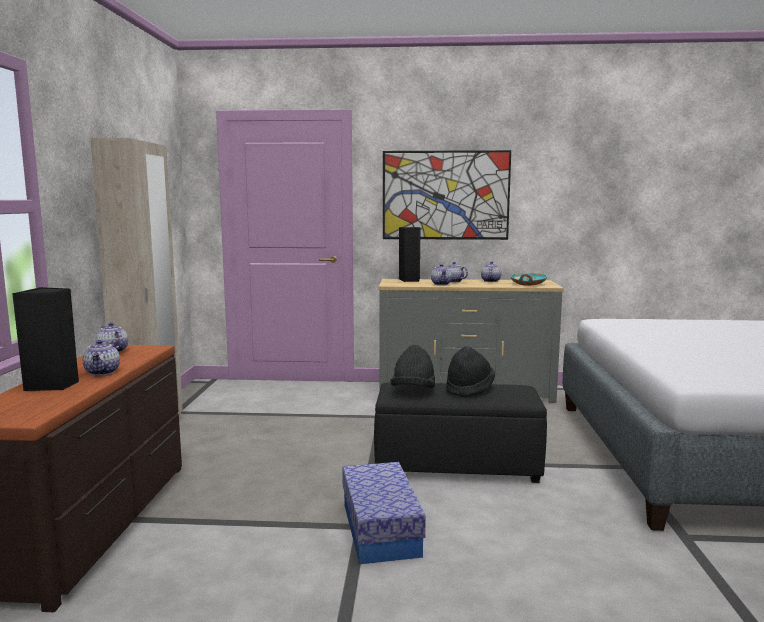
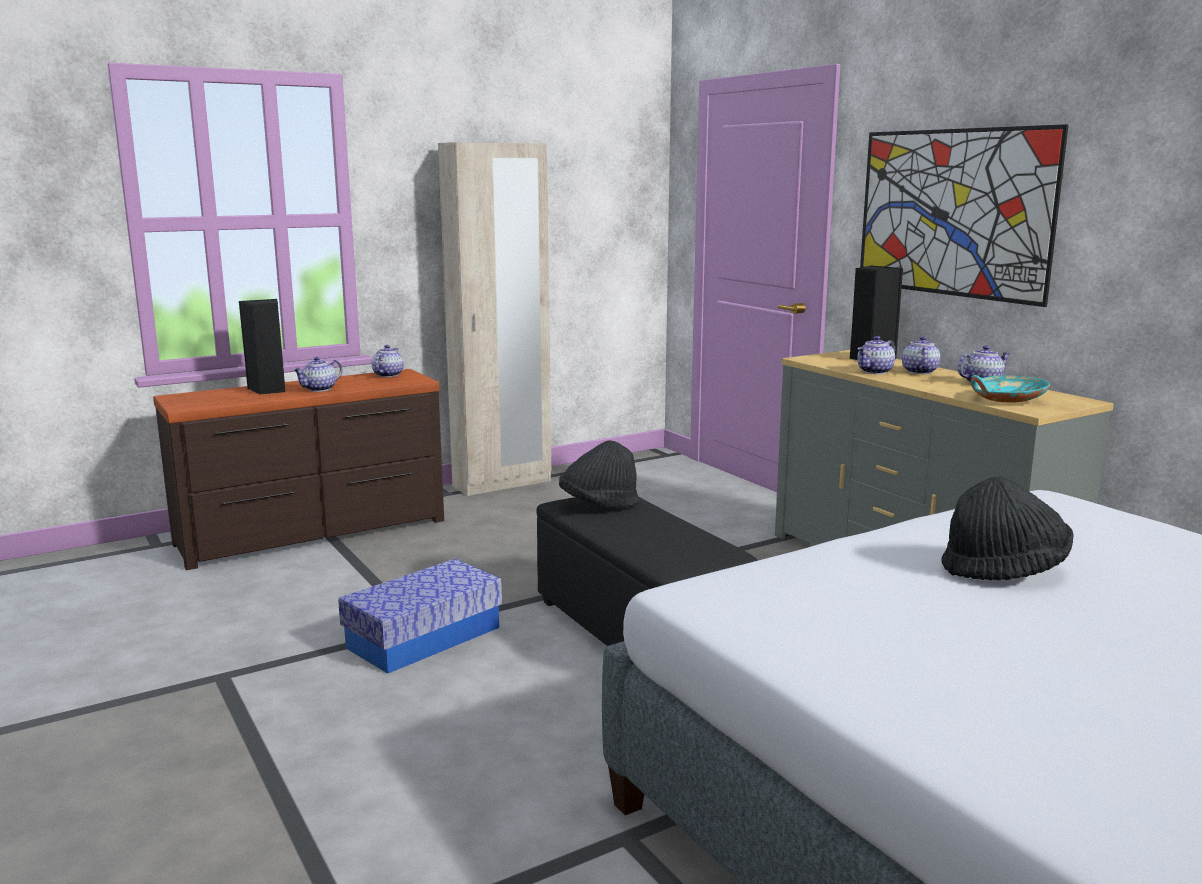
camera: 55 degrees right, 5 degrees up
black hat [446,346,495,397] -> black hat moved to [941,476,1074,580]

